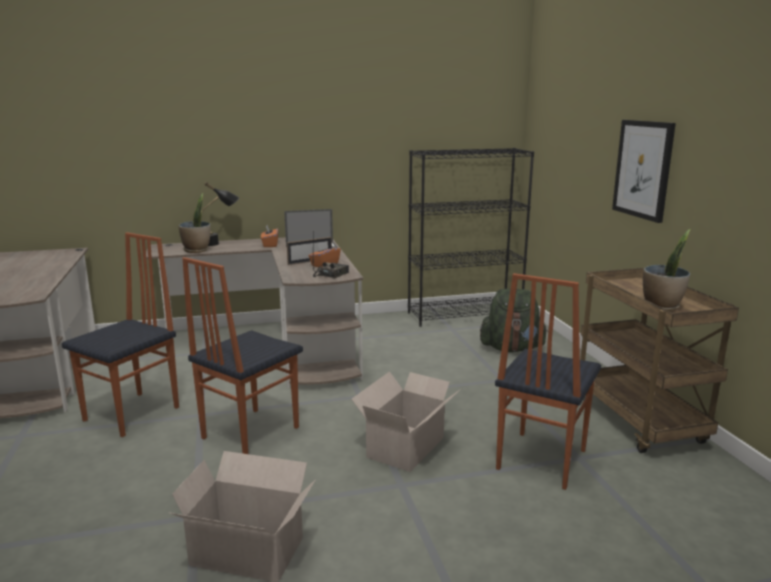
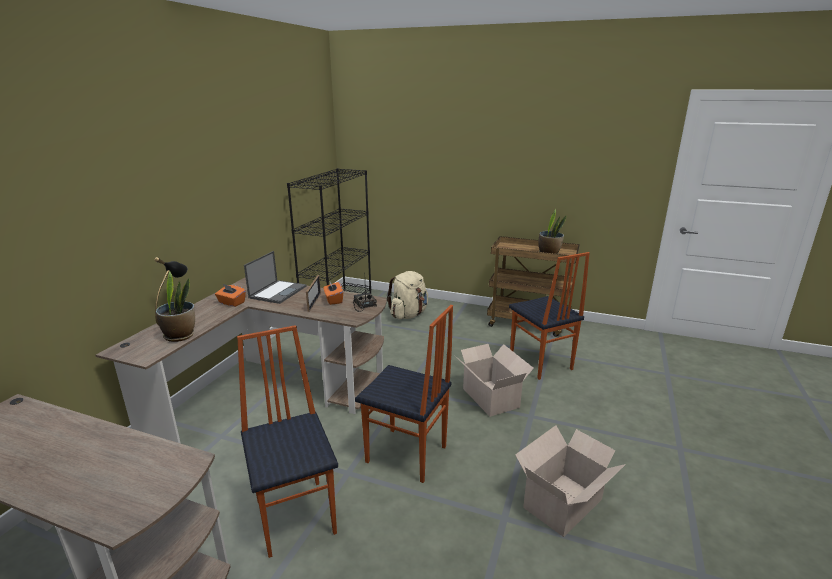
camera: 55 degrees left, 5 degrees up
chair [182,257,303,454] -> chair turned 45 degrees counterclockwise [355,305,453,483]
green backpack [480,289,548,352] -> beige backpack [387,271,428,319]
picture [612,120,676,223] -> none

